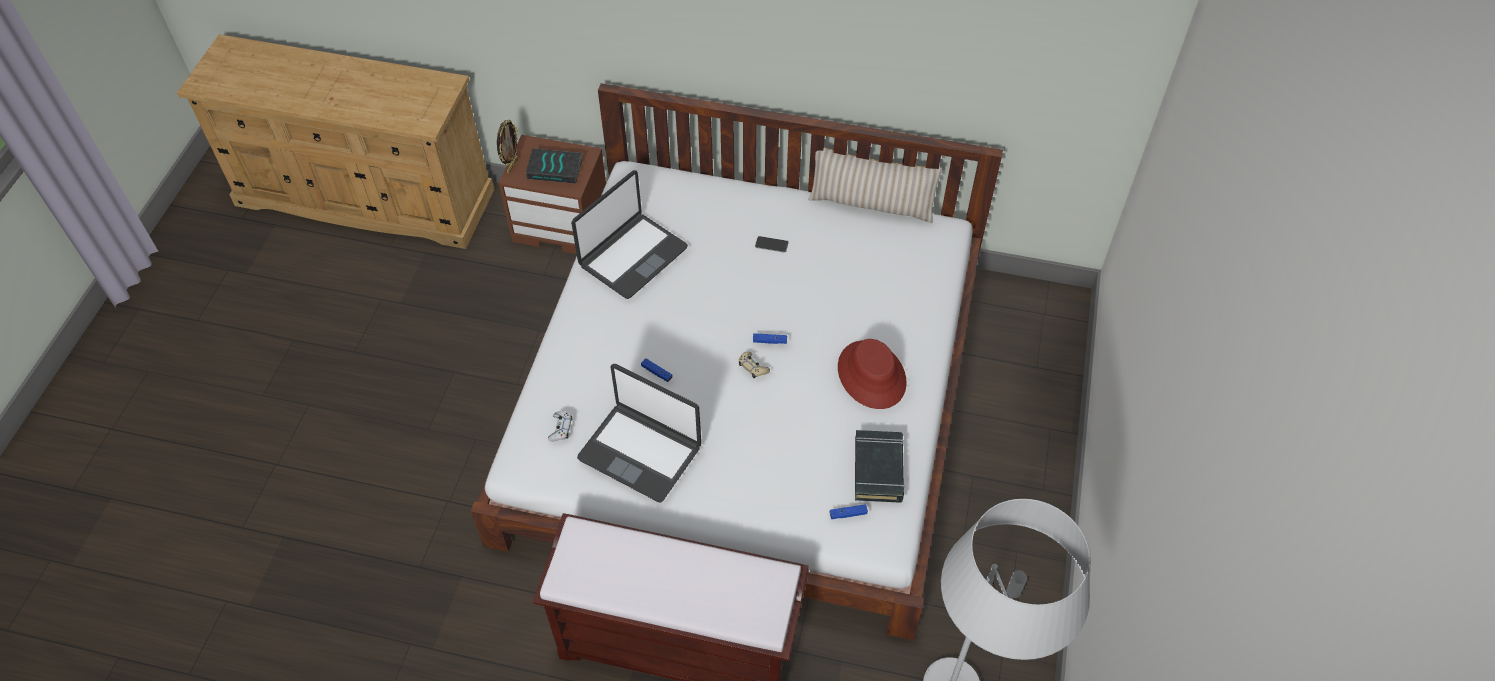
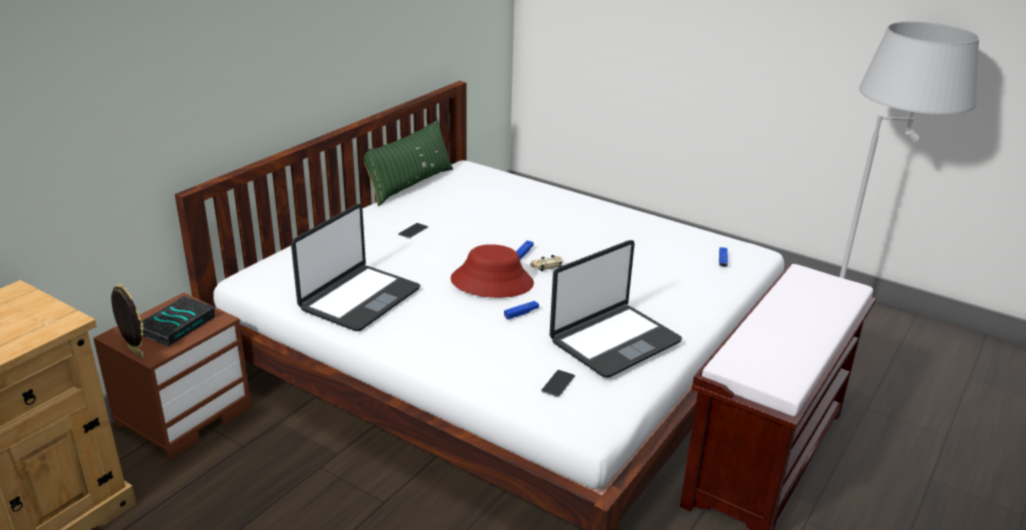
camera: 70 degrees left, 25 degrees down
white game controller [548,411,572,442] -> phone [541,370,575,397]
laptop [571,170,688,299] -> laptop turned 60 degrees clockwise [291,204,420,331]
beige pillow [808,147,942,223] -> green pillow [364,119,453,206]
red hat [838,339,907,409] -> red hat moved to [451,244,534,298]
black book [855,430,905,503] -> none

